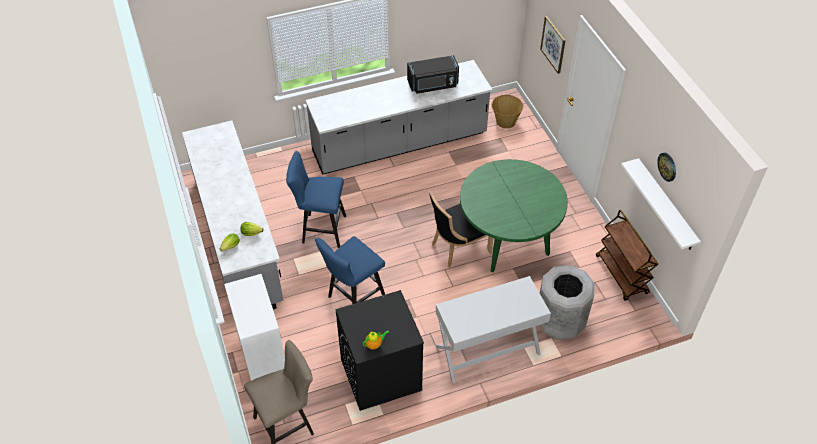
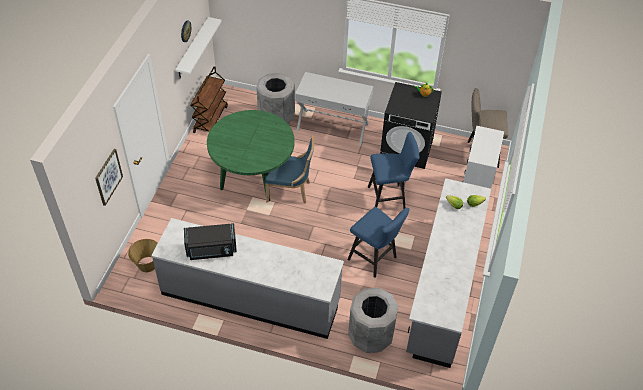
camera: 145 degrees left, 0 degrees up
black microwave [407,55,459,94] -> black microwave turned 150 degrees clockwise [184,223,237,260]
black chair [429,190,493,267] -> blue chair [265,136,314,203]
none -> grey trash can [348,288,398,353]

